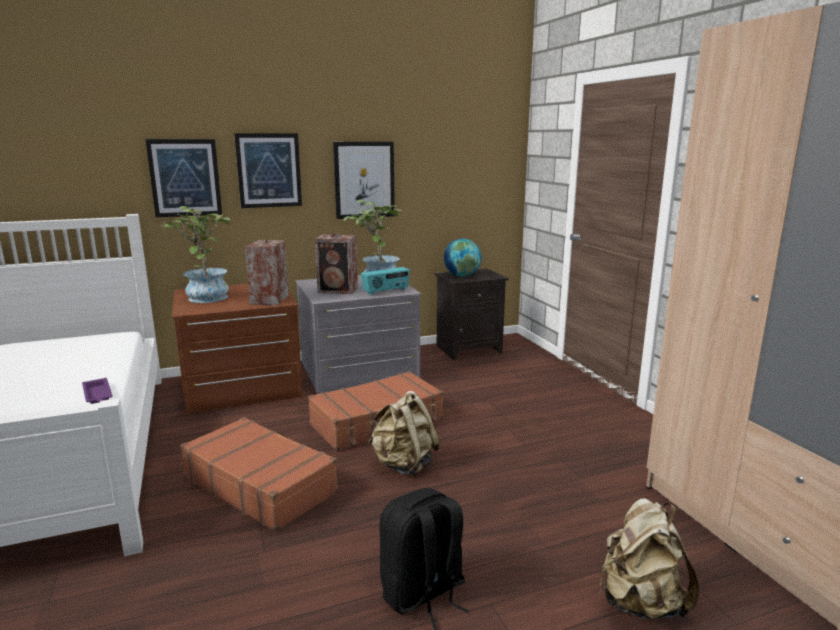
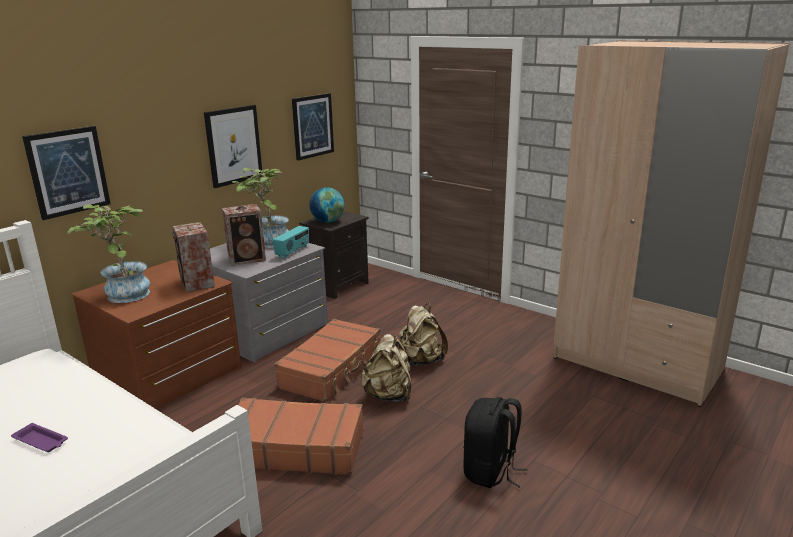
camera: 30 degrees left, 5 degrees up
purple tray [82,378,112,404] -> purple tray moved to [11,423,68,452]
picture [234,133,302,208] -> picture moved to [292,93,334,161]
beige backpack [599,498,700,619] -> beige backpack moved to [399,303,448,366]

